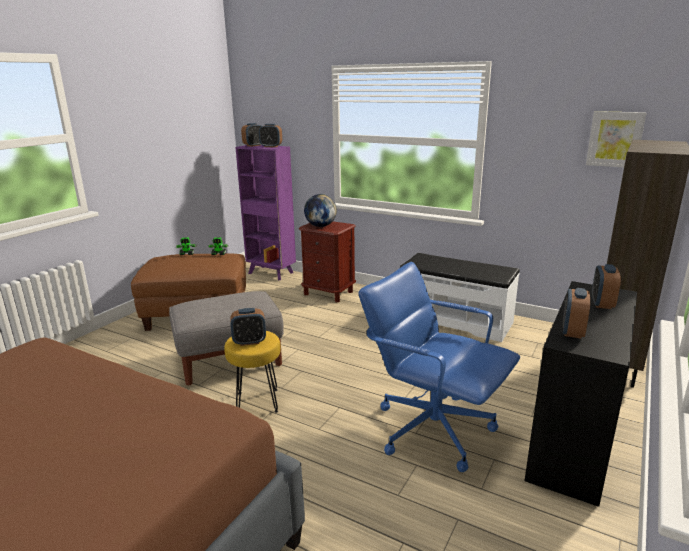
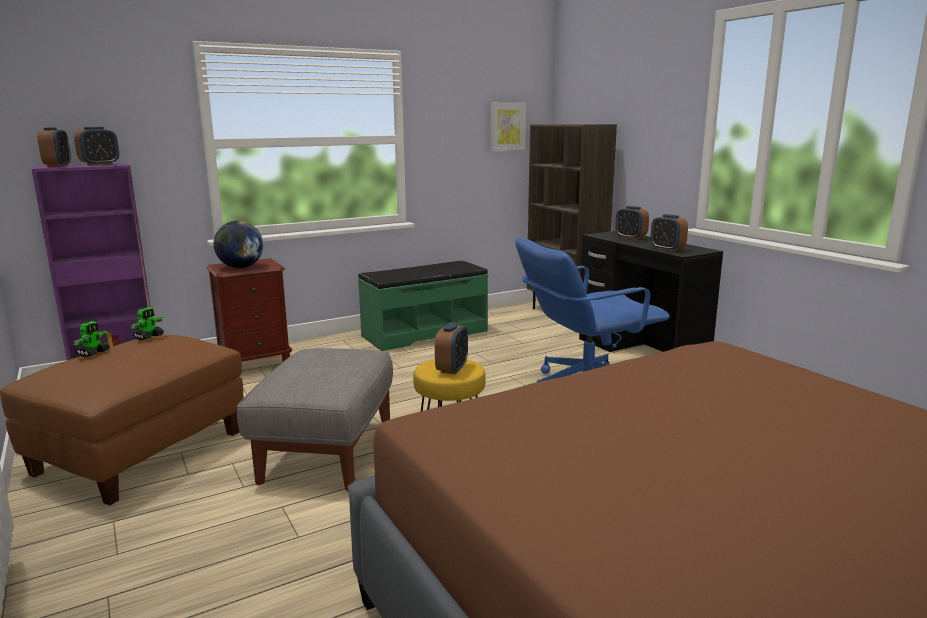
camera: 60 degrees left, 5 degrees down
white bench [400,253,520,342] -> green bench [358,260,488,351]

